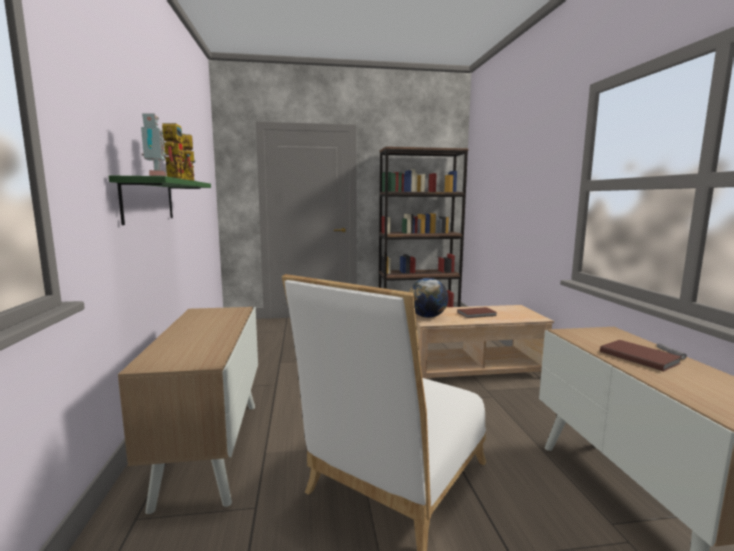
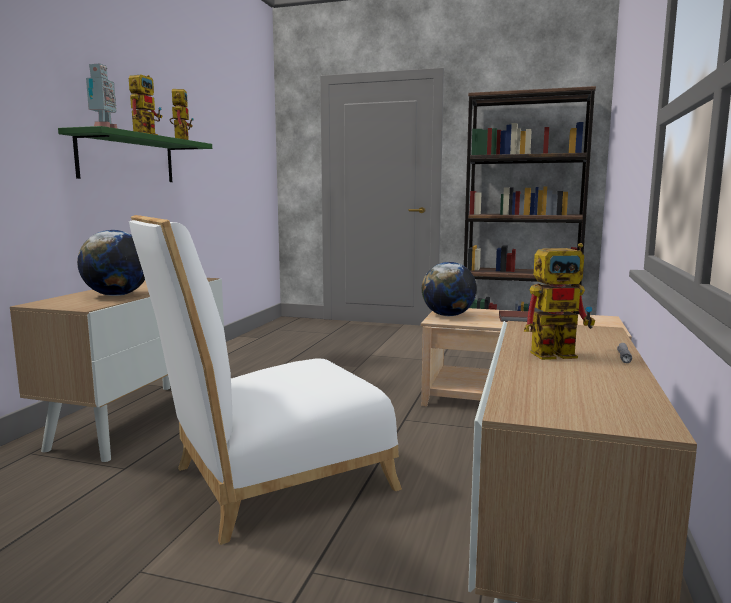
camera: 25 degrees right, 0 degrees up
brown book [600,340,681,371] -> toy robot [524,243,595,360]
none -> globe [77,230,145,296]

